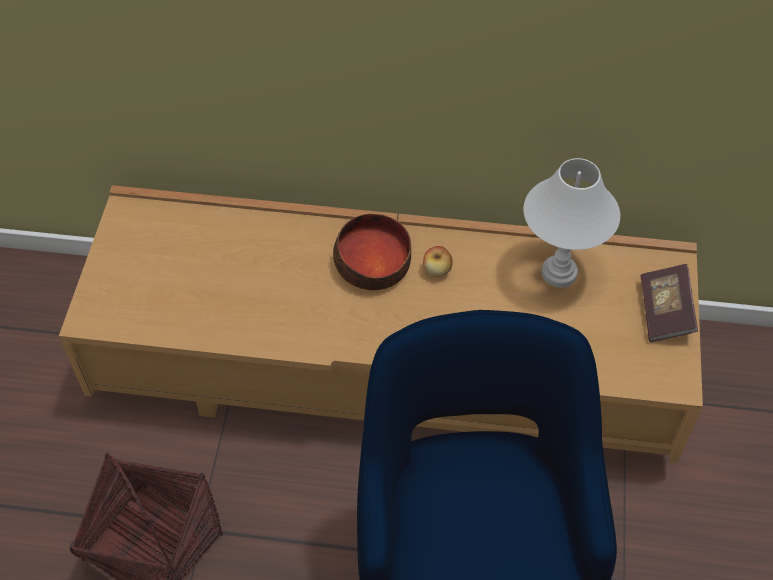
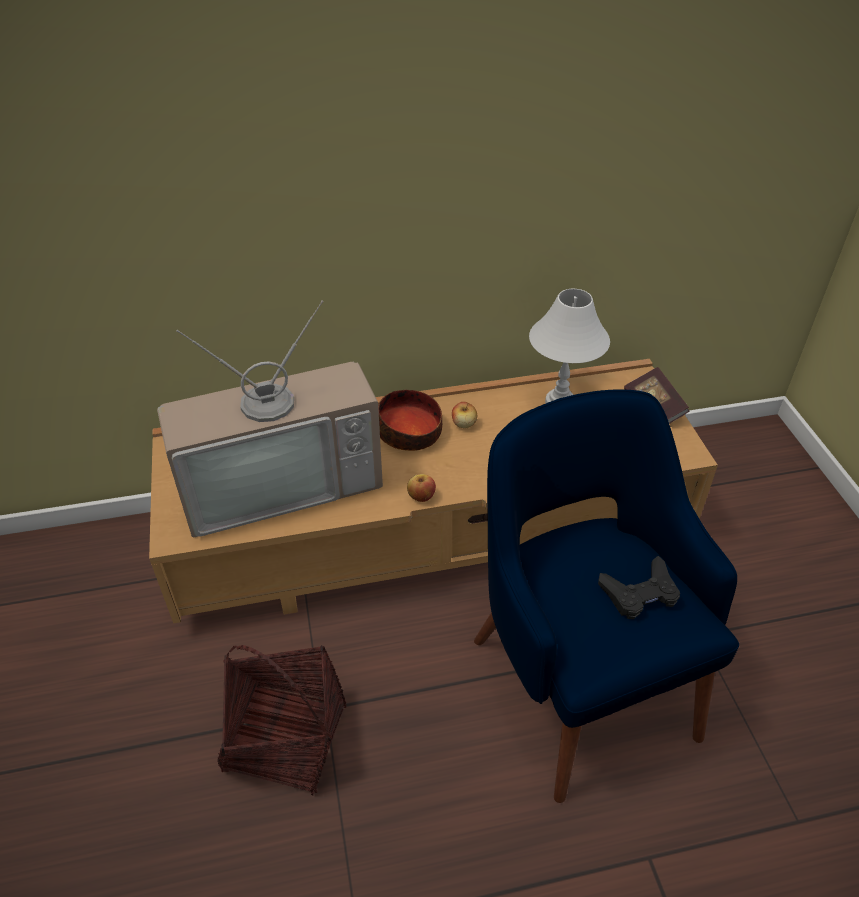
camera: 20 degrees left, 10 degrees down
none -> television [157,300,383,537]
none -> apple [407,474,436,502]
none -> black game controller [598,556,680,619]

